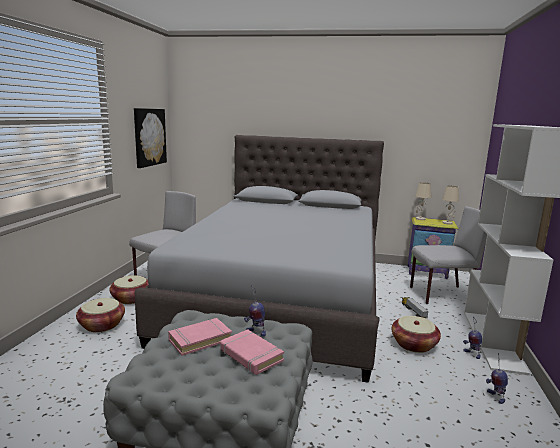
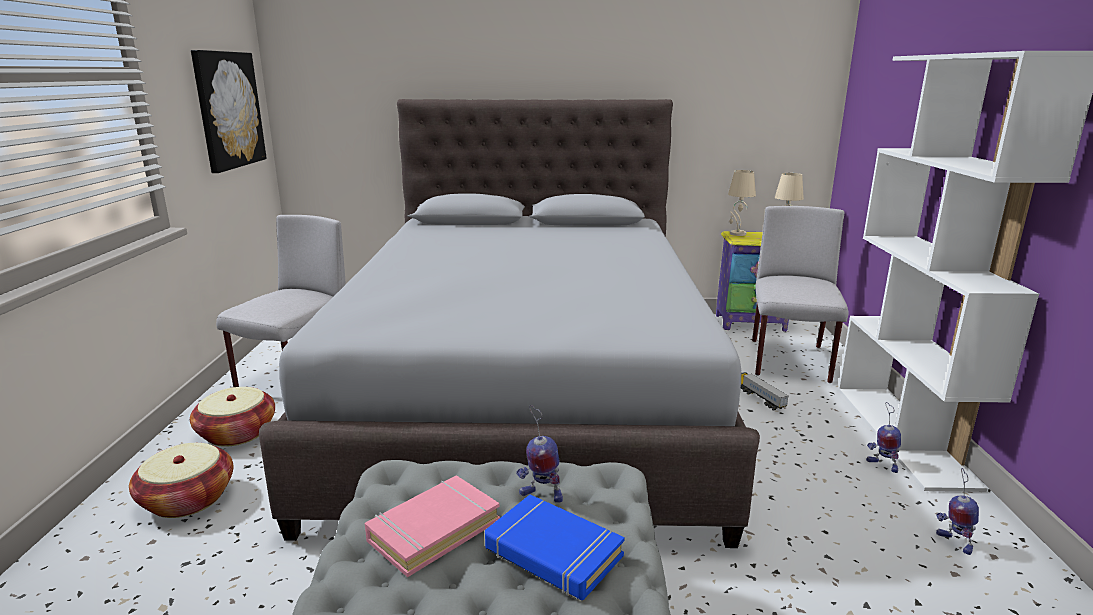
camera: 10 degrees left, 5 degrees up
pink book [220,329,284,375] -> blue book [485,495,625,600]
basket [391,316,441,353] -> none
grey chair [410,206,487,304] -> grey chair turned 60 degrees counterclockwise [752,206,848,383]

